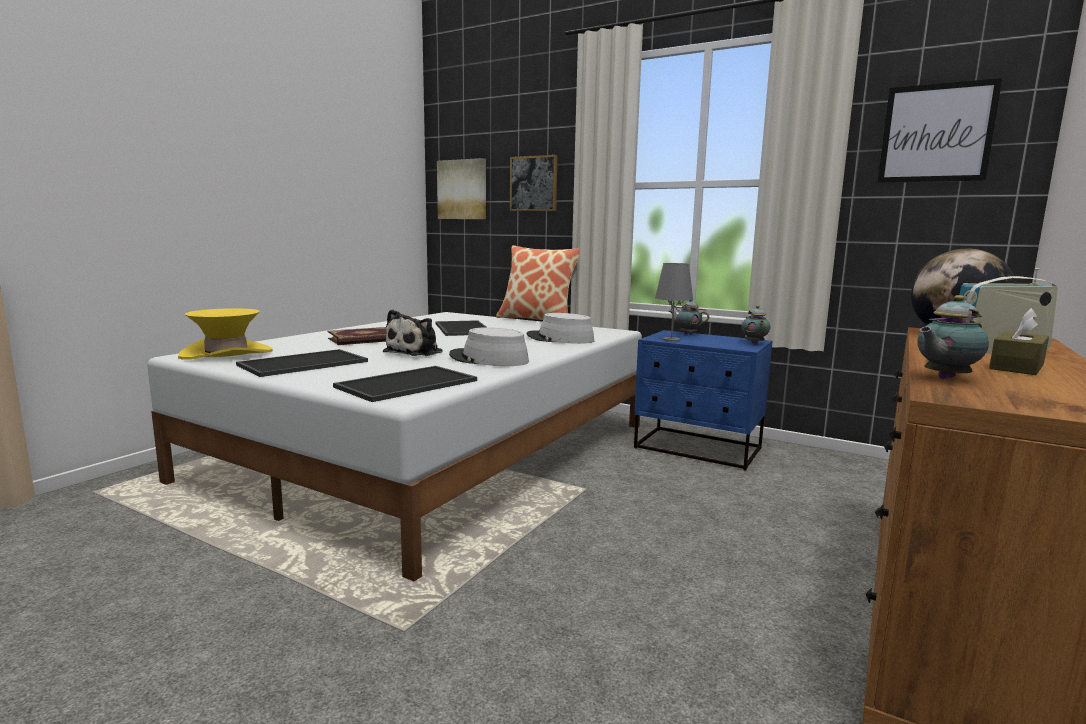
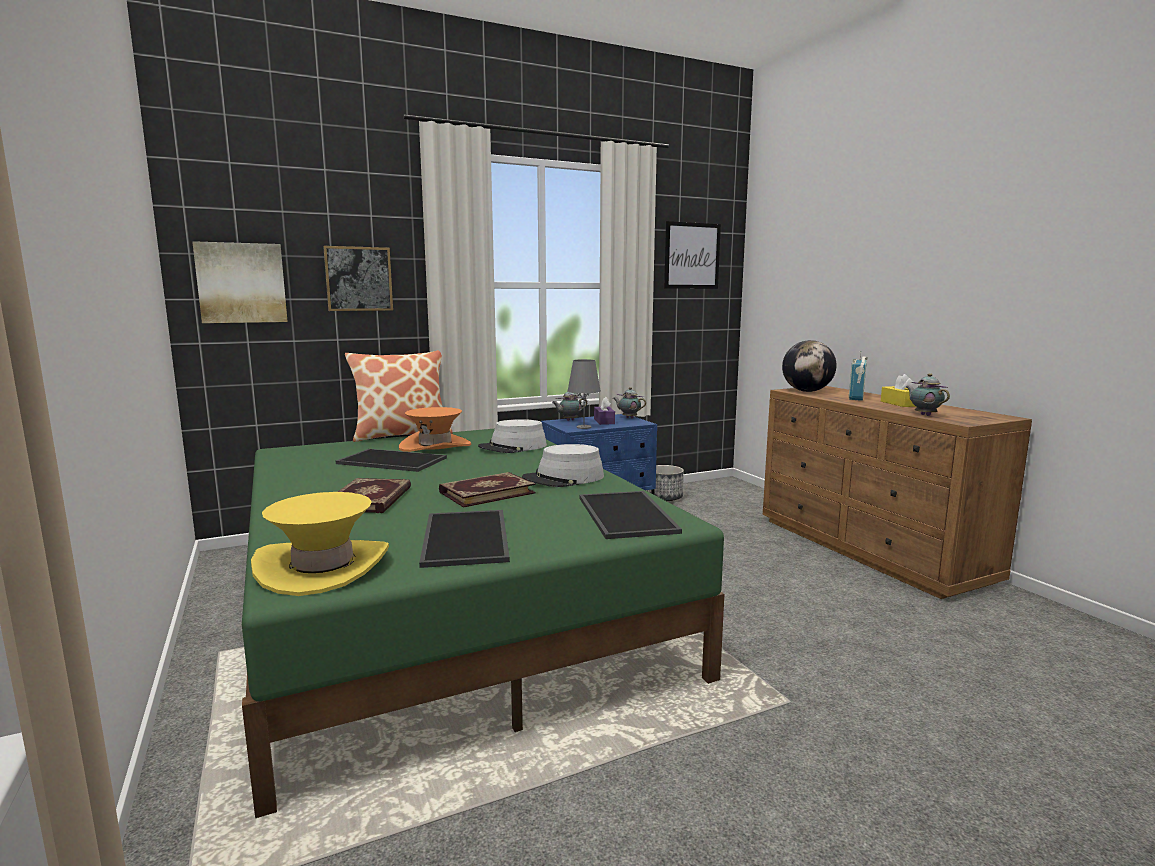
camera: 55 degrees left, 0 degrees up
white bed [147,312,642,582] -> green bed [242,429,724,818]
plush toy [383,309,443,356] -> book [439,472,536,508]
teapot [917,295,989,379] -> teapot turned 150 degrees clockwise [906,373,950,416]
brown tissue box [989,308,1049,375] -> yellow tissue box [881,374,916,407]
none -> orange hat [399,407,471,452]
none -> purple tissue box [594,397,615,425]
none -> planter [647,465,684,501]

